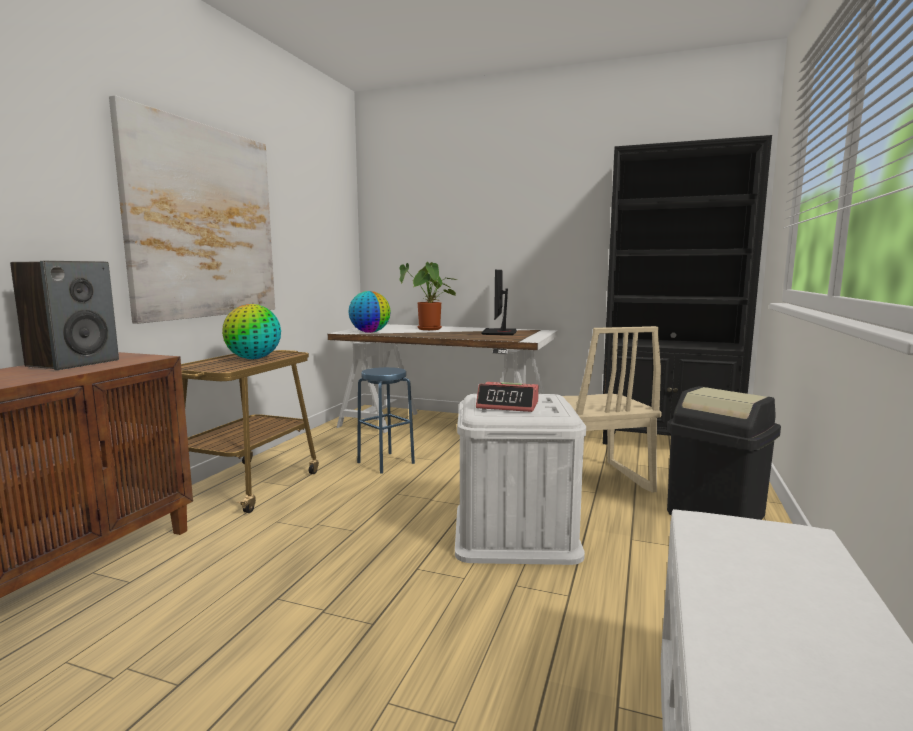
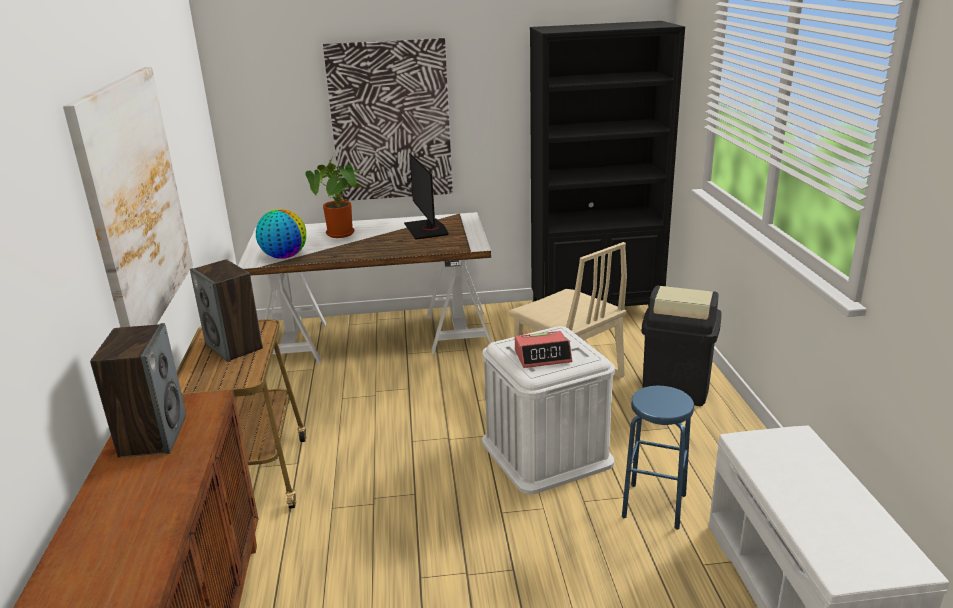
camera: 25 degrees left, 15 degrees up
globe [222,304,281,359] -> speaker [190,259,263,362]
blue stool [357,367,415,474] -> blue stool moved to [622,386,694,530]
none -> picture [323,38,453,201]

